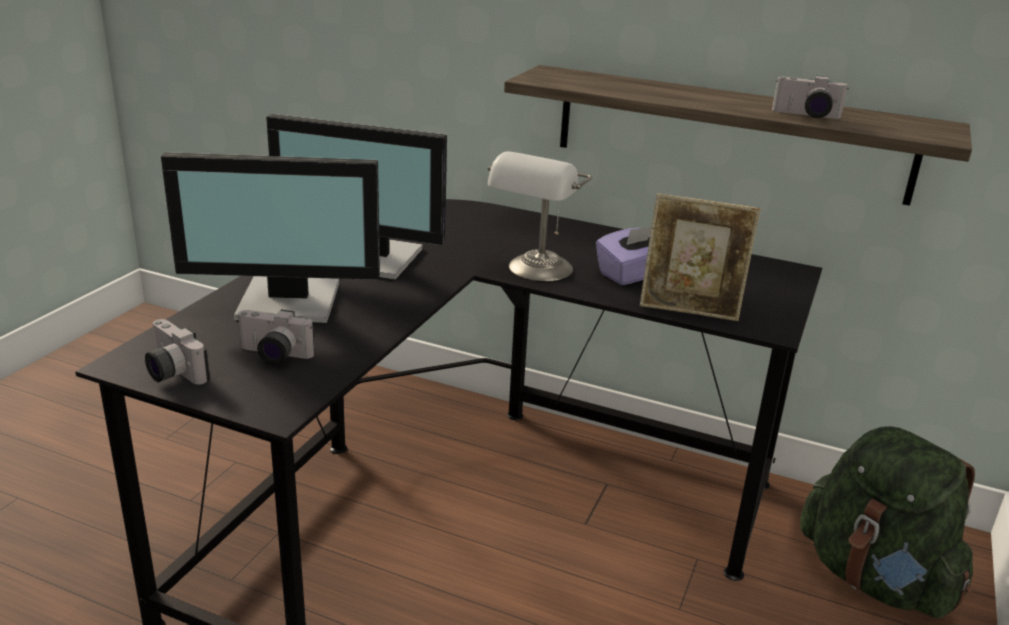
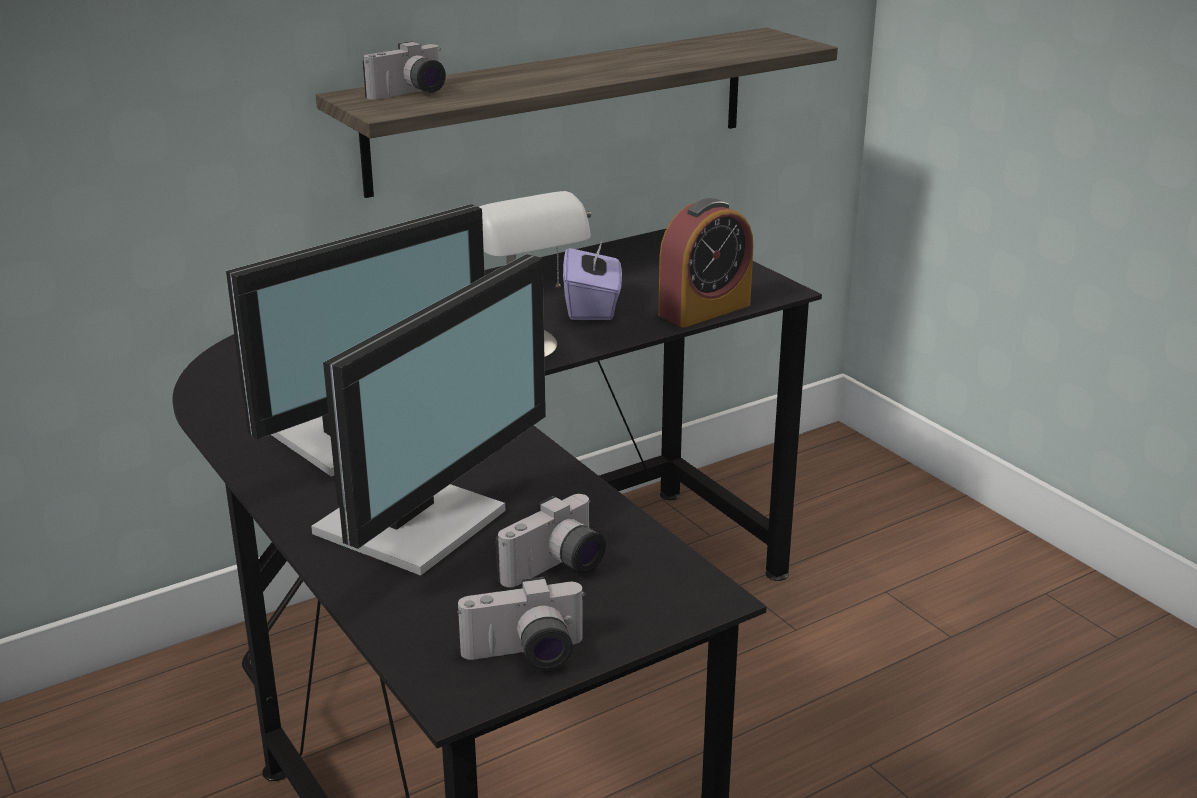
camera: 55 degrees left, 0 degrees up
picture frame [640,193,761,321] -> alarm clock [658,198,753,328]
camera [772,76,849,119] -> camera moved to [363,41,446,99]
green backpack [800,426,975,618] -> none

